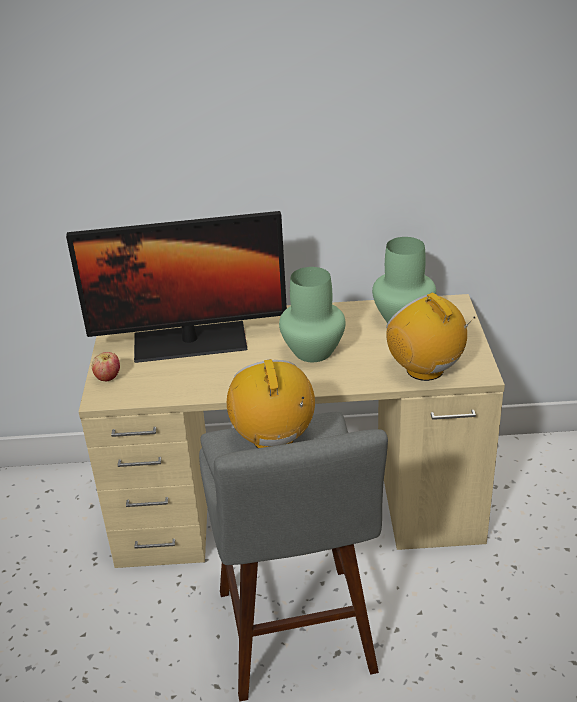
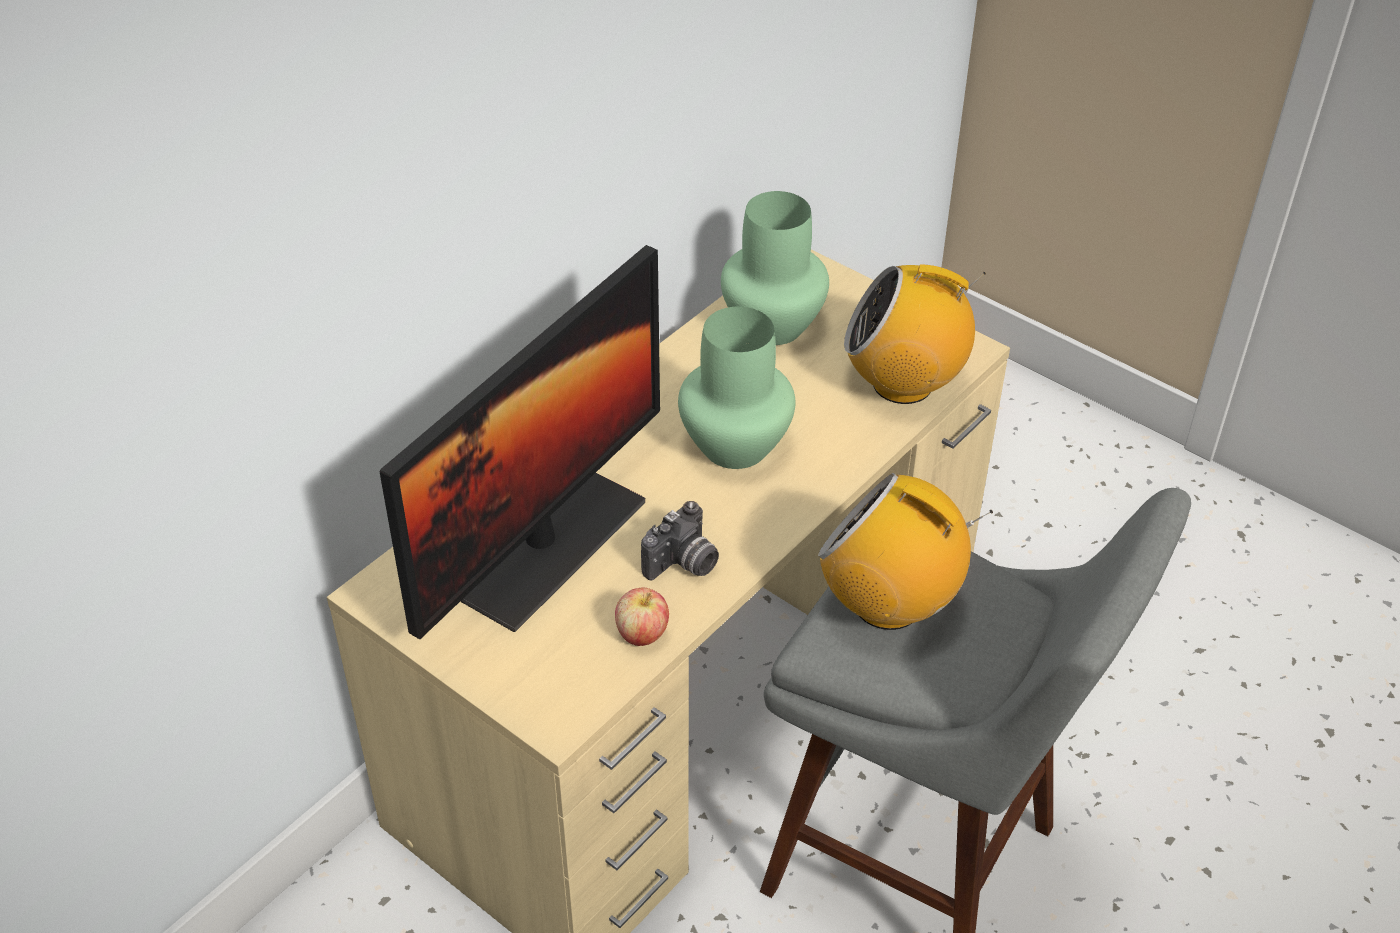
camera: 50 degrees left, 10 degrees up
apple [92,352,120,381] -> apple moved to [615,588,669,646]
none -> camera [641,501,719,581]

